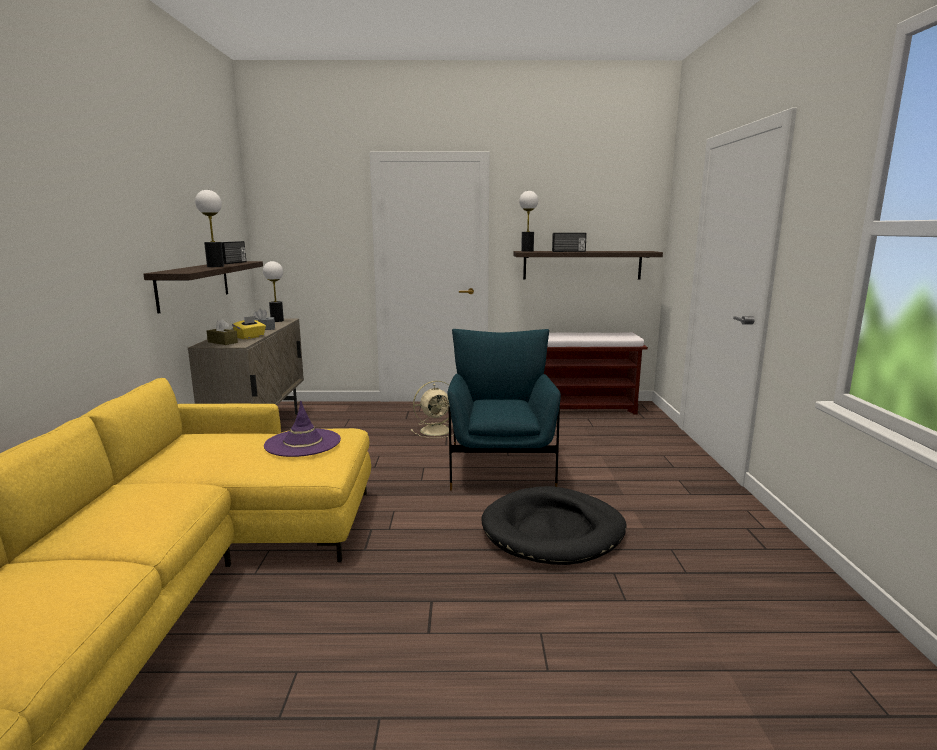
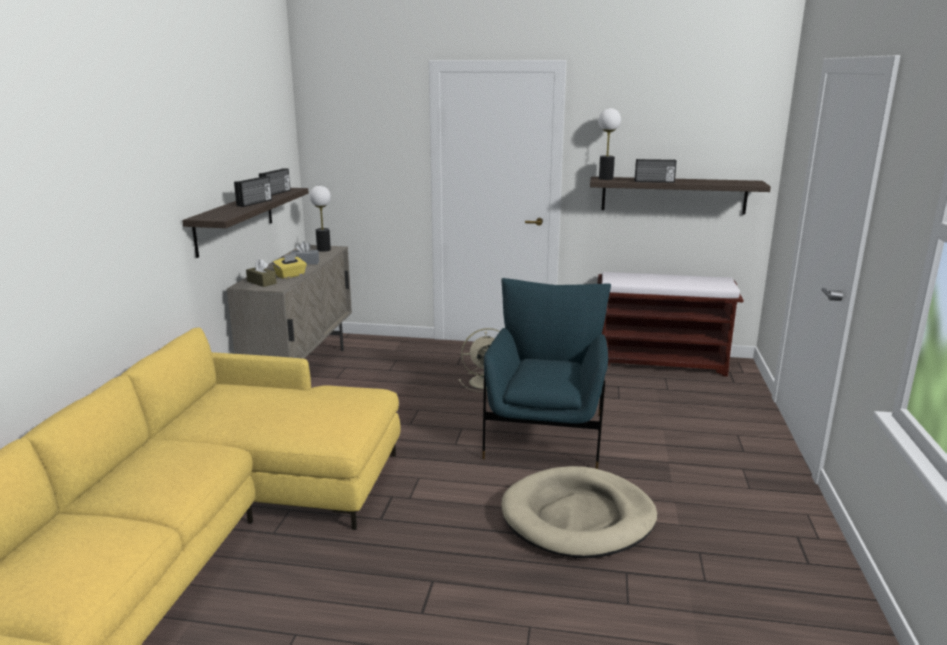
camera: 10 degrees right, 5 degrees up
table lamp [195,190,224,267] -> radio [234,176,272,207]
purple hat [264,401,341,457] -> none
black dog bed [481,486,626,565] -> beige dog bed [502,466,657,558]

